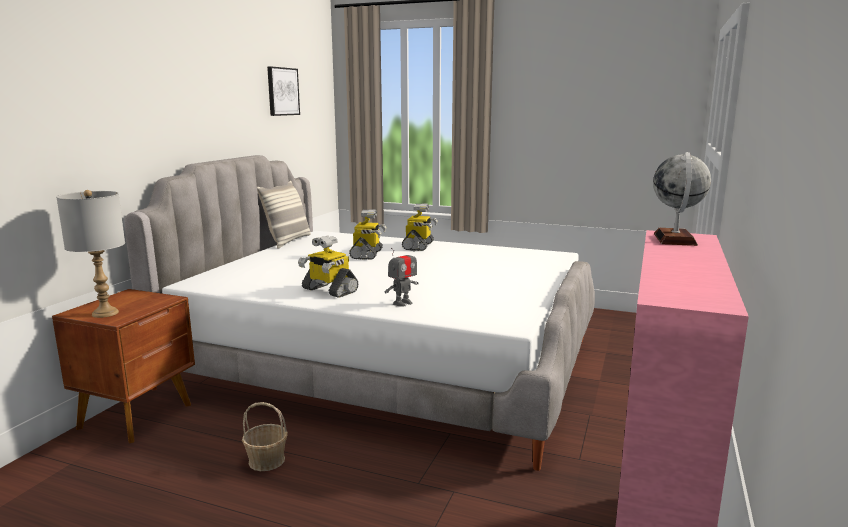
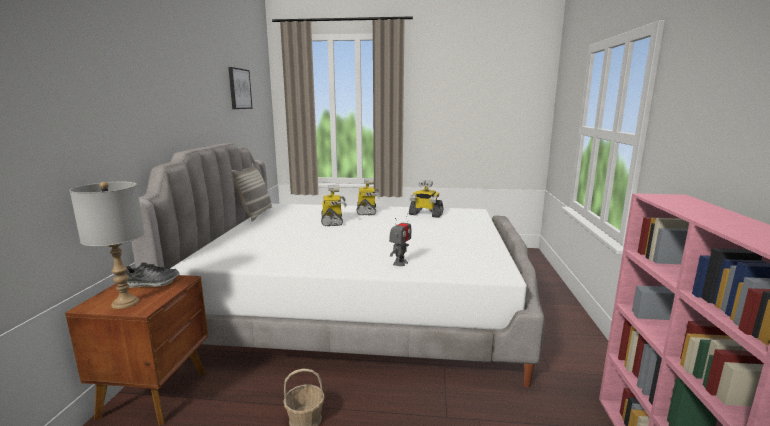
camera: 15 degrees left, 0 degrees up
toy robot [298,235,359,298] -> toy robot moved to [409,180,443,218]
globe [653,152,711,246] -> none
none -> shoe [125,262,179,288]

